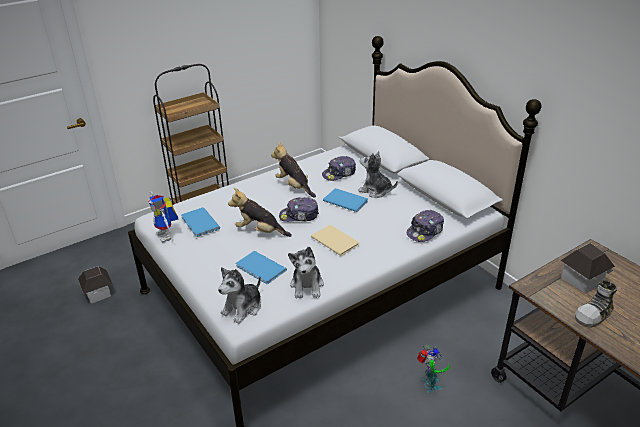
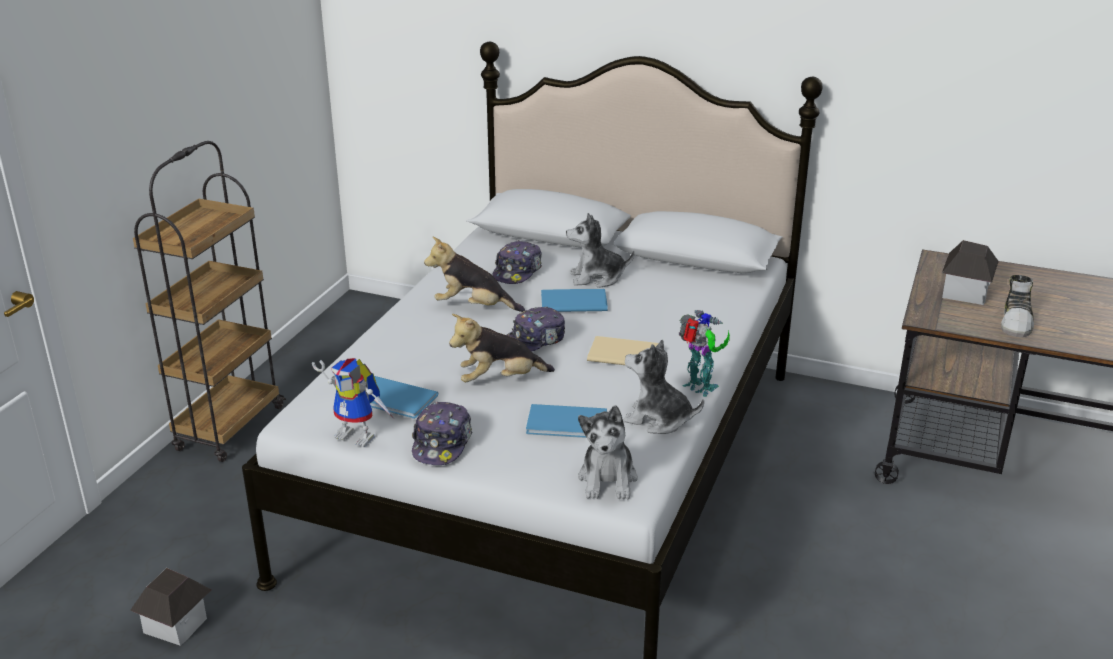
camera: 35 degrees left, 5 degrees down
plush toy [288,247,324,299] -> plush toy turned 150 degrees clockwise [623,340,704,434]
cap [407,210,444,242] -> cap moved to [412,402,472,465]
toy robot [417,344,450,393] -> toy robot moved to [679,310,730,397]

